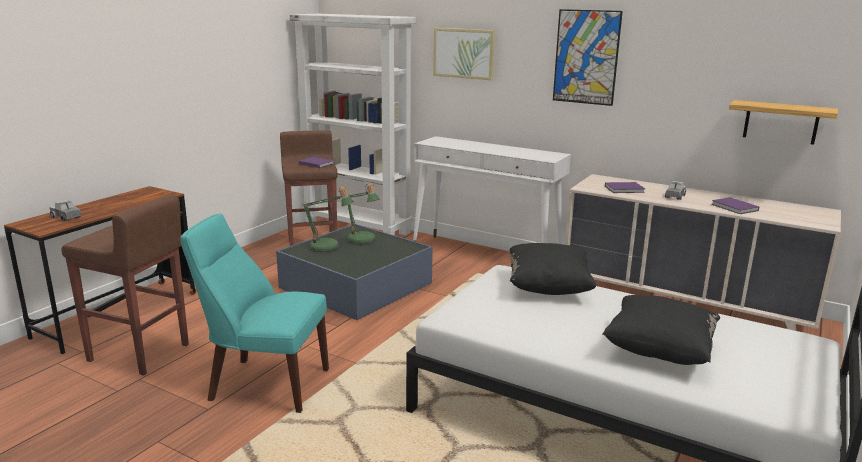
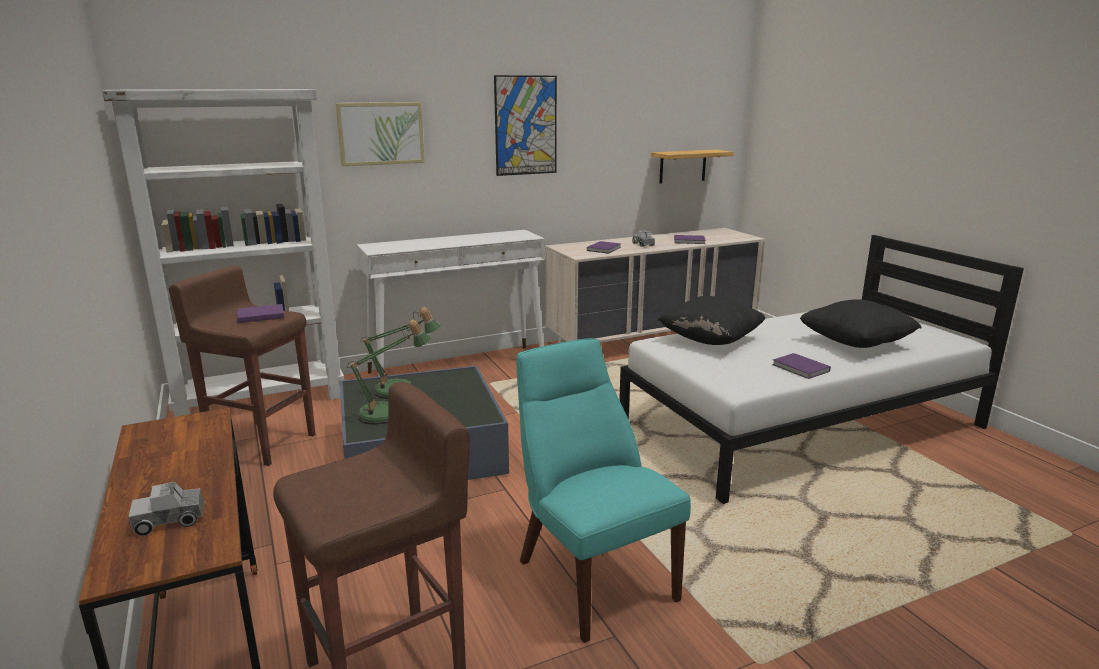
camera: 55 degrees left, 0 degrees up
turquoise chair [180,214,329,413] -> turquoise chair turned 105 degrees clockwise [516,338,691,643]
none -> purple book [772,353,831,379]

